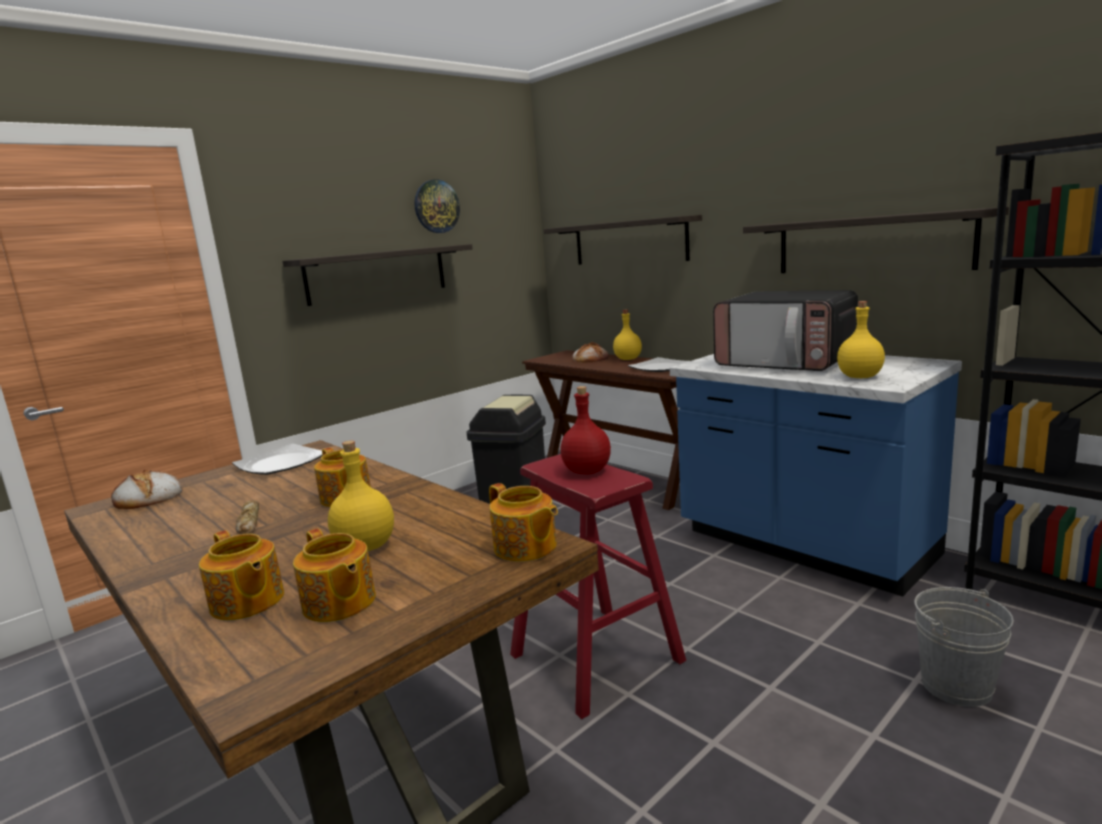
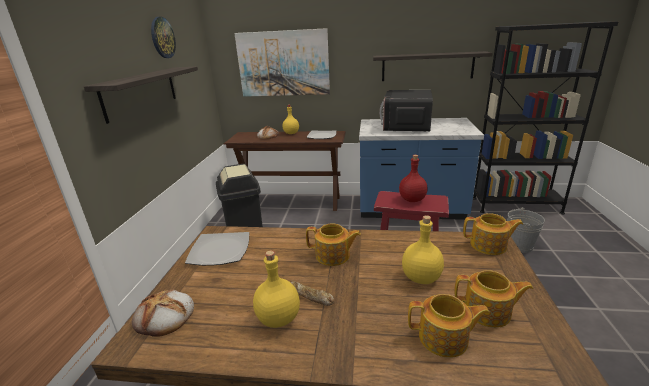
camera: 40 degrees left, 10 degrees up
shelf [544,215,702,265] -> picture [234,28,330,97]
microwave [713,290,858,371] -> microwave turned 105 degrees clockwise [379,90,433,132]
yellow bottle [837,301,885,378] -> yellow bottle moved to [253,251,300,328]

